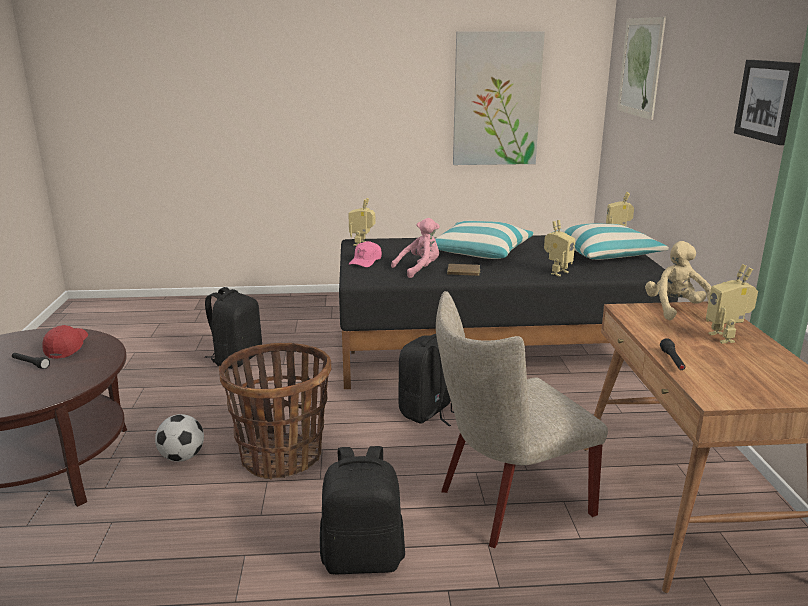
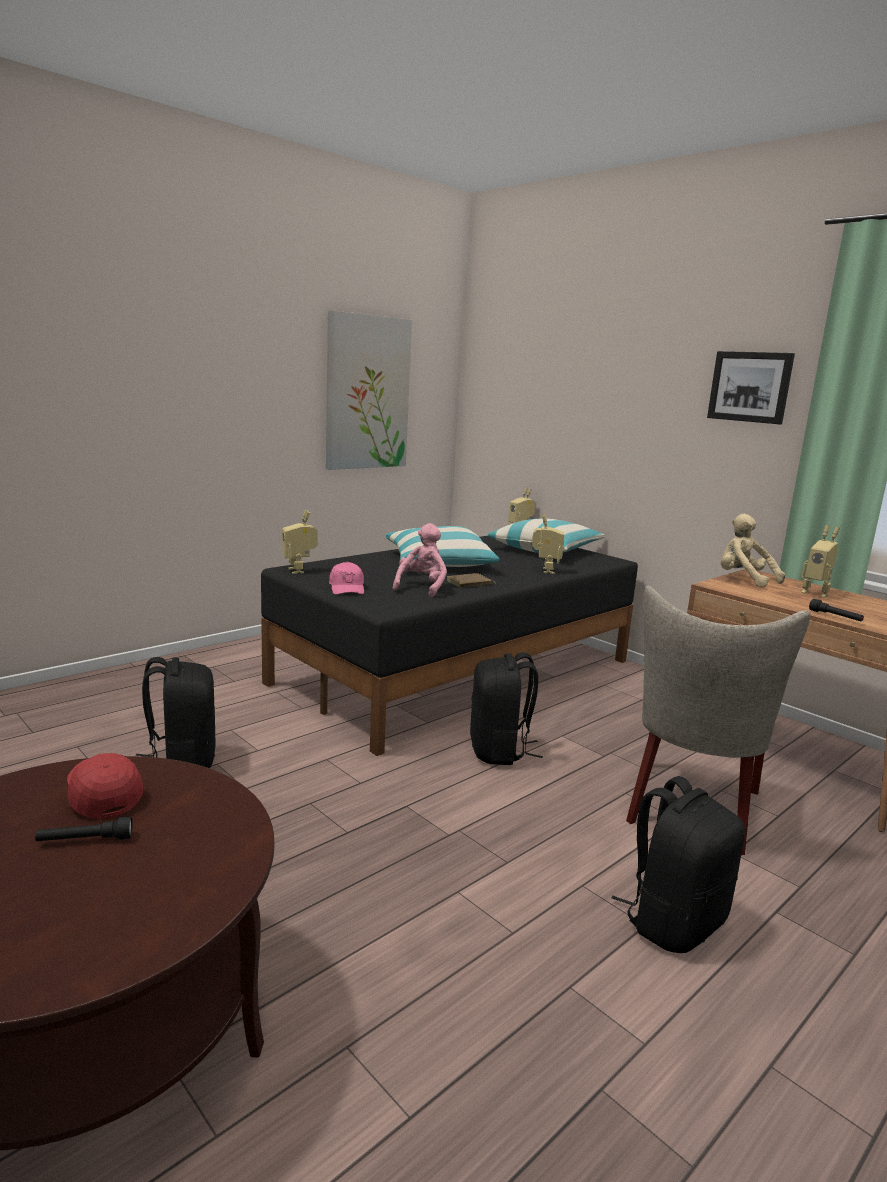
camera: 40 degrees left, 5 degrees down
football [155,414,204,462] -> none
basket [219,343,332,480] -> none
picture [617,17,666,120] -> none

